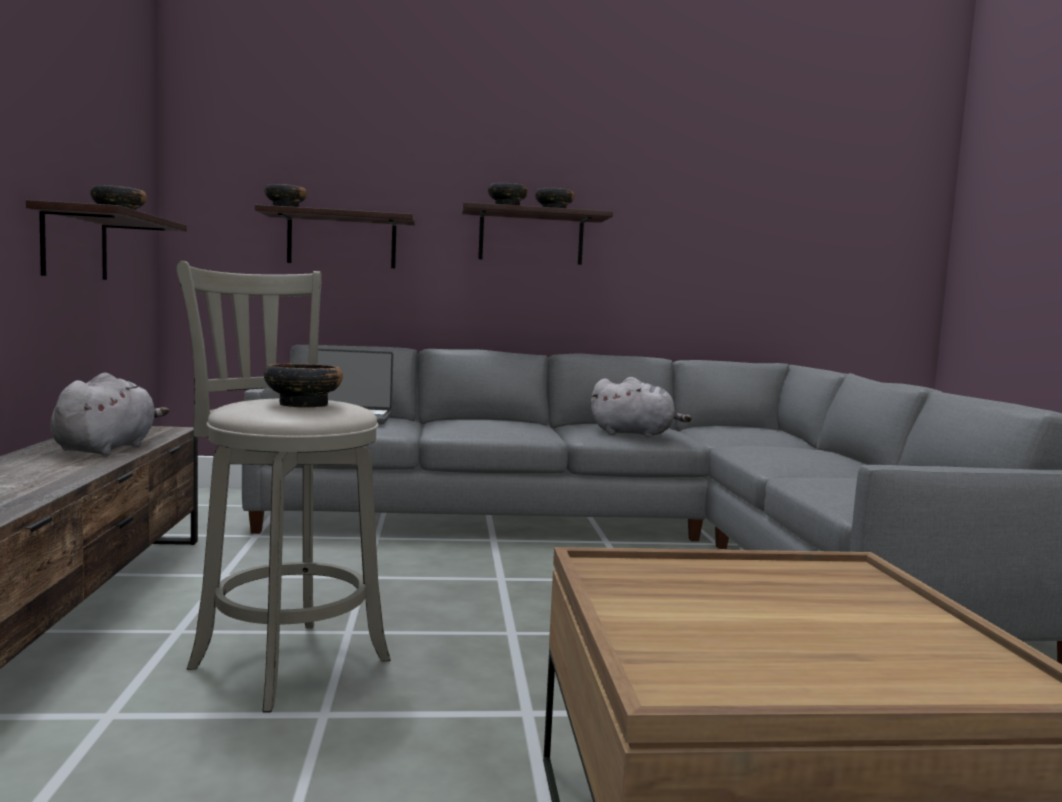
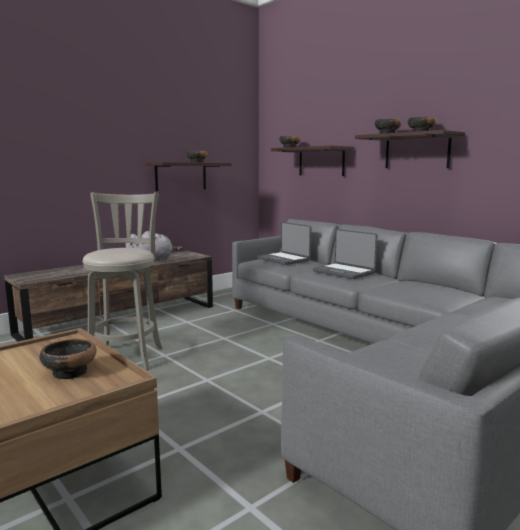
camera: 55 degrees right, 5 degrees up
bowl [264,363,343,408] -> bowl moved to [39,339,97,379]
grey plush toy [591,377,692,437] -> none
none -> laptop [313,229,378,279]

